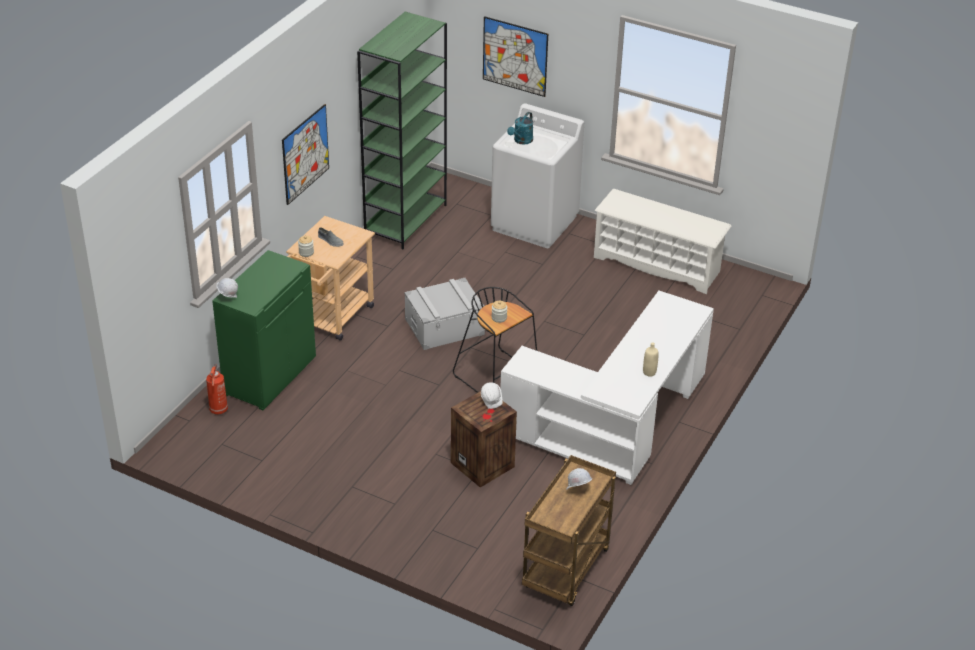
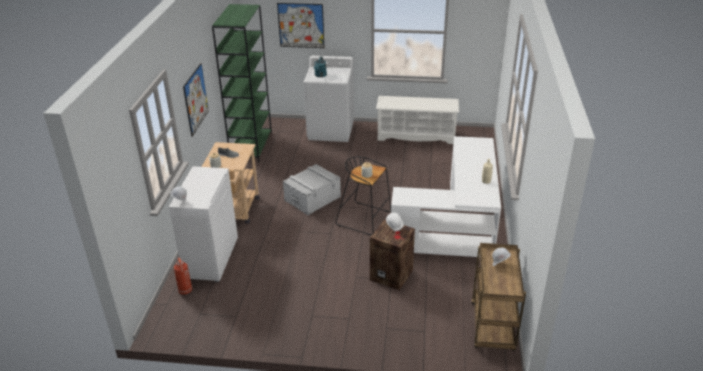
camera: 20 degrees left, 5 degrees down
green cabinet [212,250,316,410] -> white cabinet [169,166,238,282]

